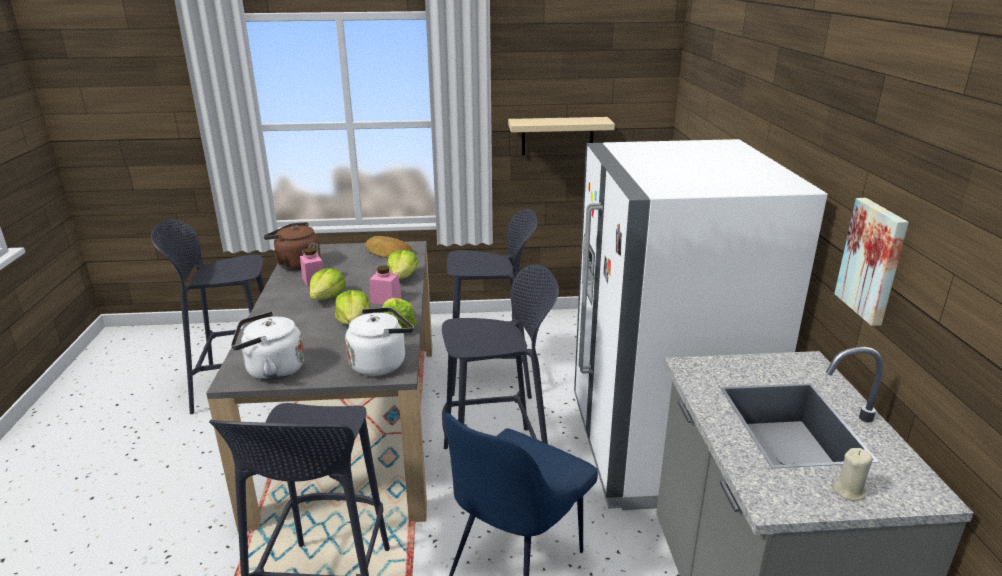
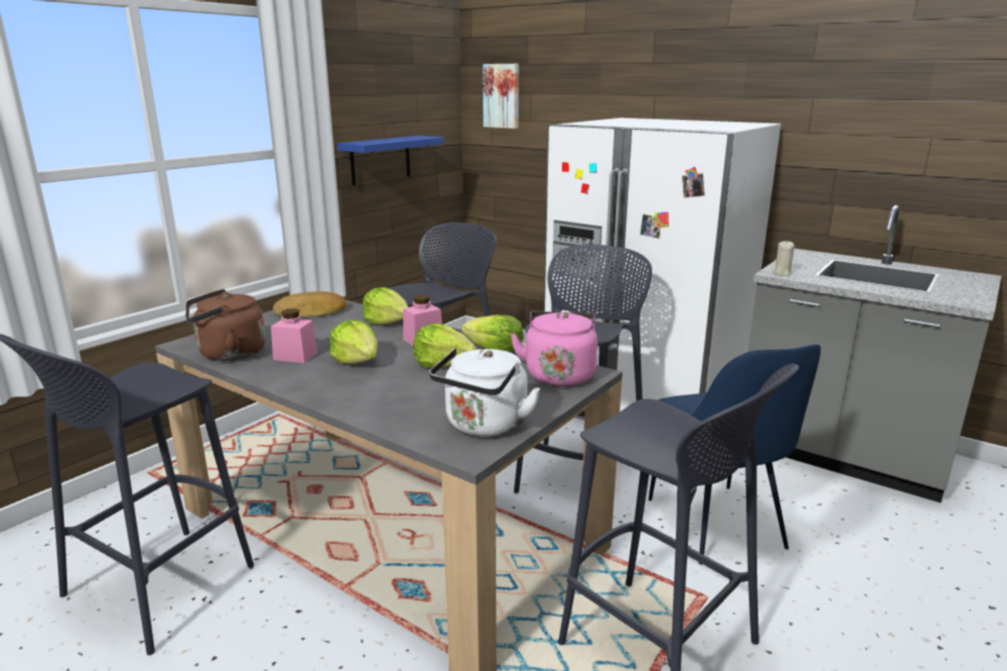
camera: 50 degrees left, 5 degrees down
white kettle [345,307,414,376] -> pink kettle [510,311,598,387]
beige shelf [508,117,615,155] -> blue shelf [337,136,444,185]
beige candle [832,448,872,500] -> beige candle moved to [772,241,794,276]
picture [834,198,909,326] -> picture moved to [483,64,519,129]

